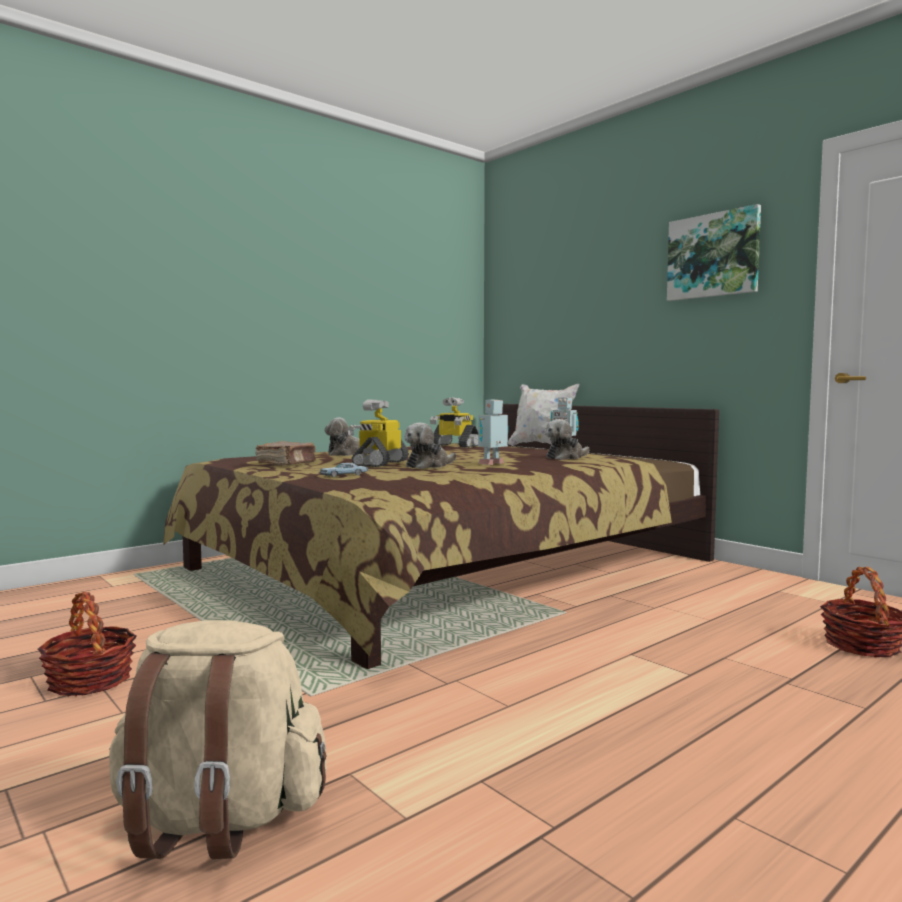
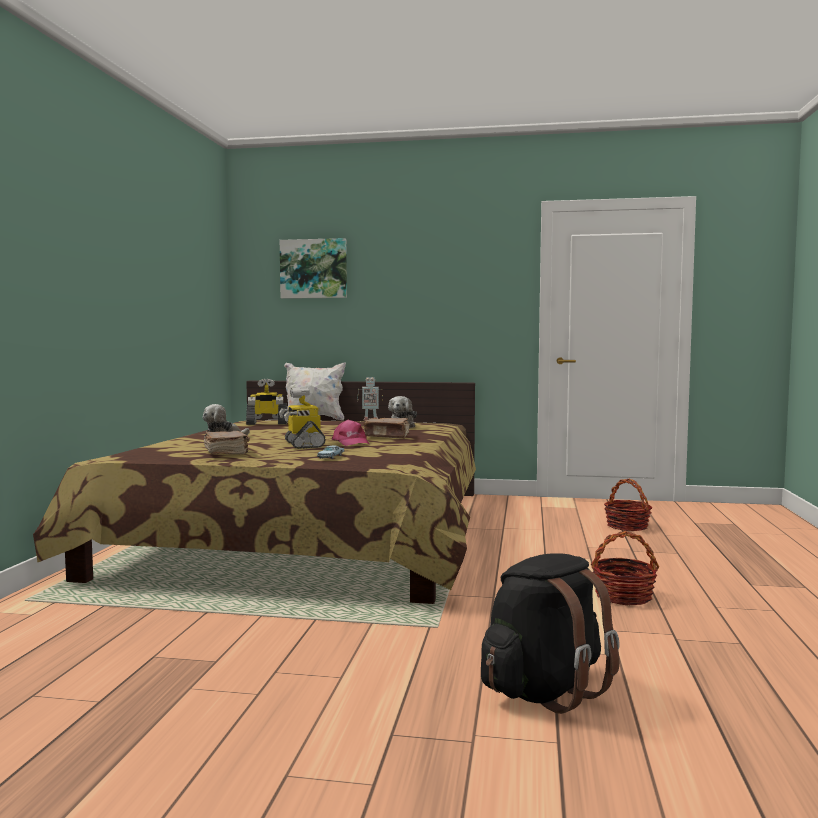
camera: 40 degrees left, 0 degrees up
basket [37,592,137,696] -> basket moved to [591,531,659,605]
beige backpack [109,620,327,859] -> black backpack [481,553,620,714]
plush toy [405,423,456,469] -> pink cap [332,420,370,446]
toy robot [478,400,509,465] -> brown book [363,418,410,439]
picture [667,204,761,301] -> picture moved to [280,238,347,299]

